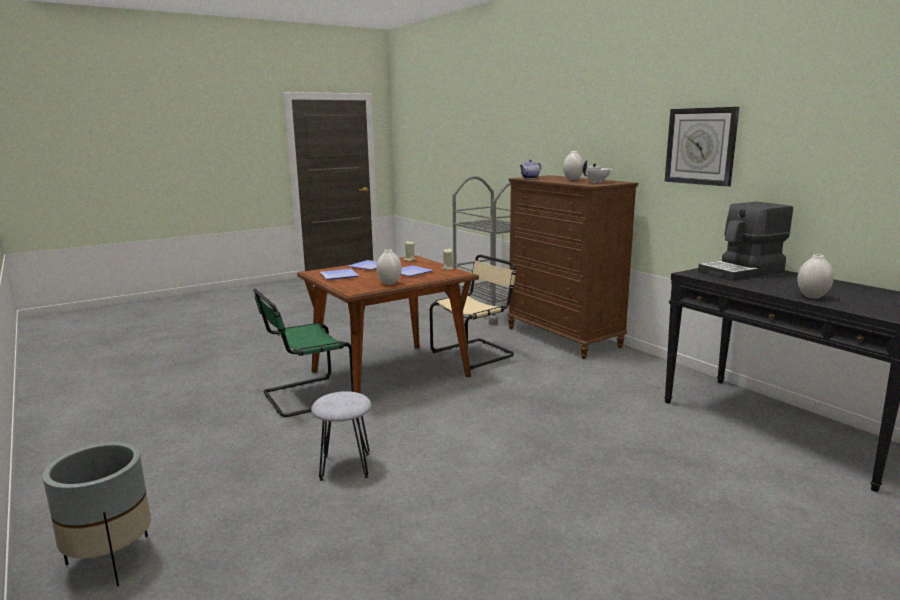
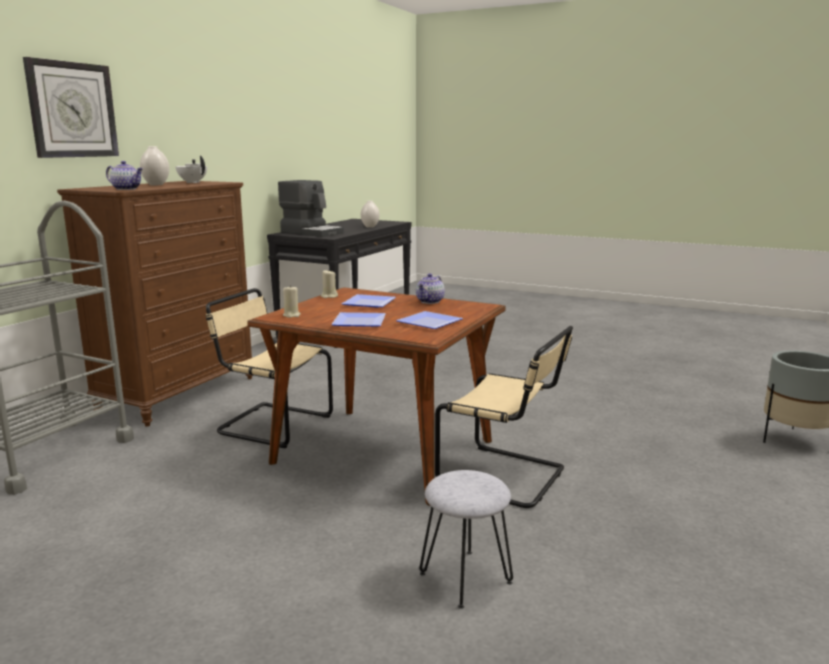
camera: 120 degrees left, 0 degrees up
green chair [253,289,353,417] -> beige chair [435,326,573,508]
grey stool [311,391,371,481] -> grey stool moved to [419,470,513,609]
white vase [376,249,402,285] -> teapot [416,273,445,304]
wall clock [665,107,739,187] -> wall clock moved to [23,57,119,158]

